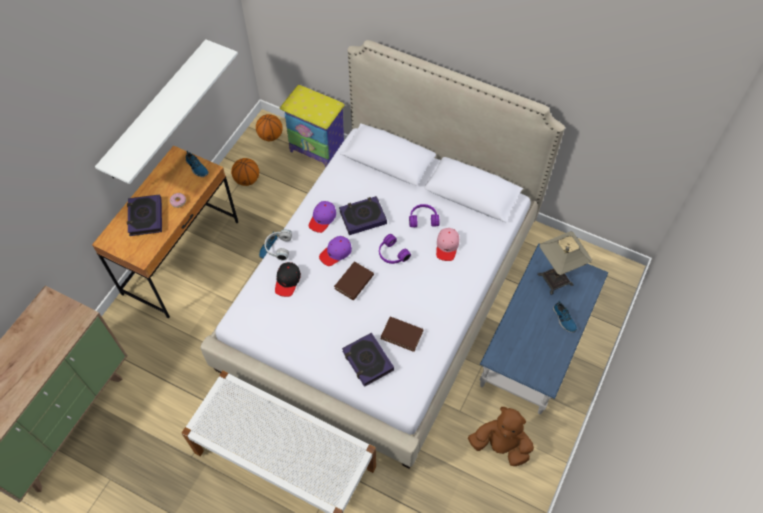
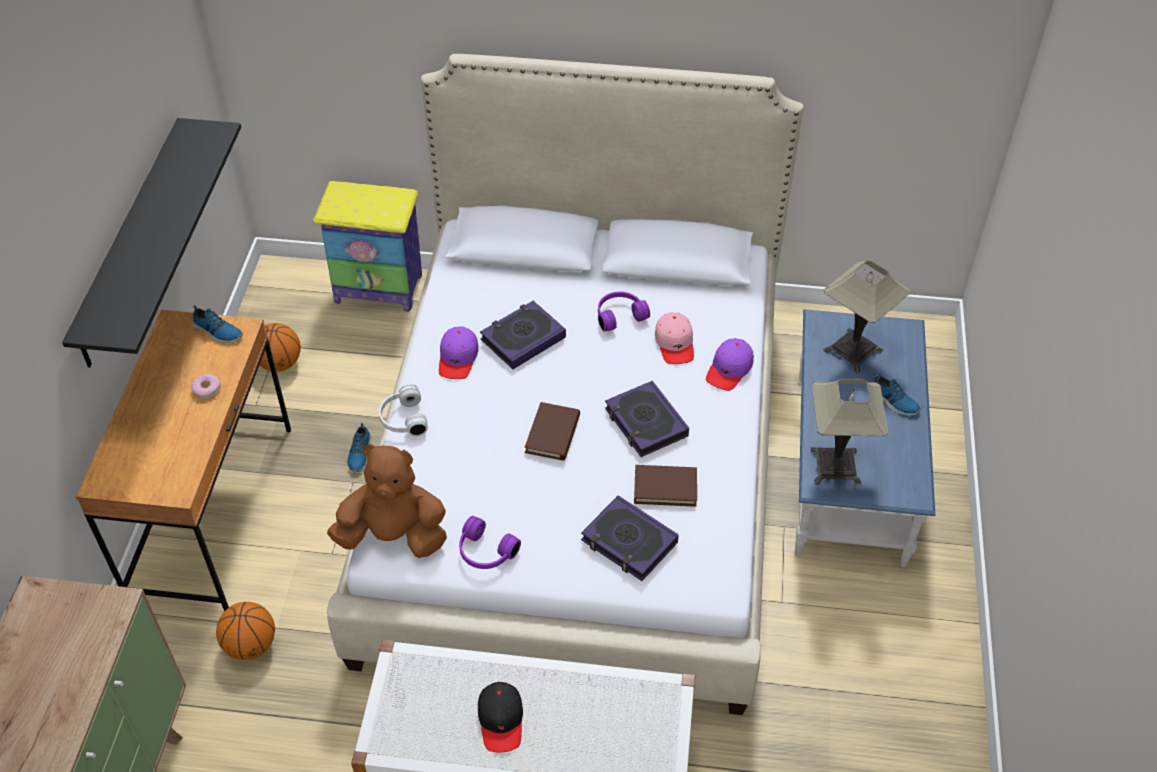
camera: 20 degrees left, 10 degrees down
white shelf [95,39,238,184] -> black shelf [62,118,241,368]
book [127,194,162,236] -> book moved to [605,381,689,457]
basketball [256,114,283,141] -> basketball moved to [216,602,275,660]
black cap [275,262,301,297] -> black cap moved to [478,682,523,753]
purple cap [319,236,352,266] -> purple cap moved to [706,338,754,391]
purple headphones [379,234,411,264] -> purple headphones moved to [459,516,521,569]
brown plush toy [468,407,534,466] -> brown plush toy moved to [327,444,447,558]
none -> table lamp [811,379,888,485]

